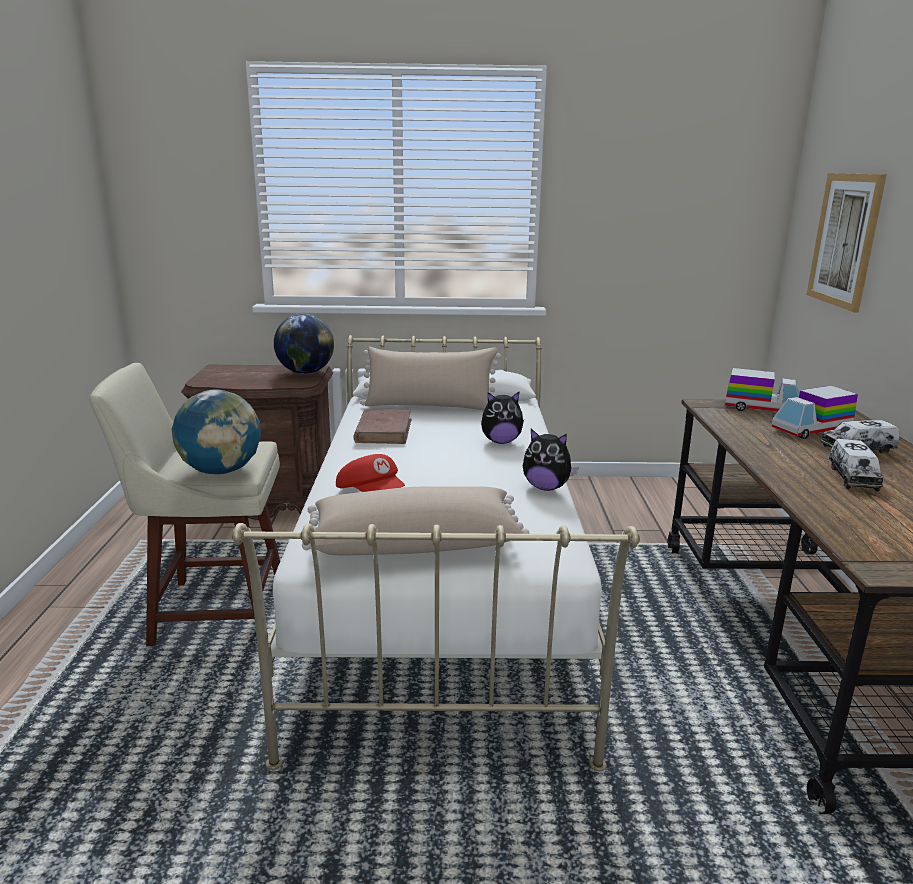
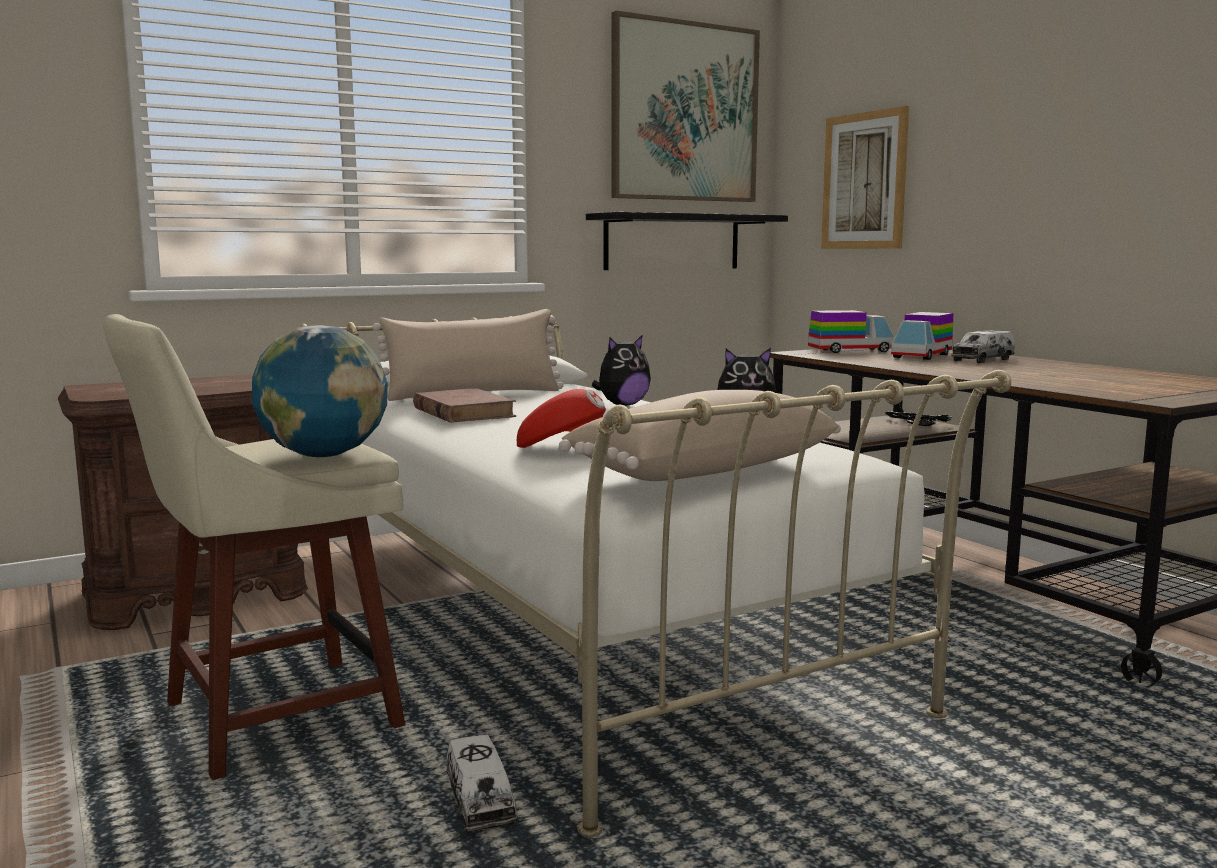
camera: 30 degrees left, 10 degrees down
globe [274,314,334,374] -> none
toy truck [829,439,884,491] -> toy truck moved to [446,735,517,833]
none -> black shelf [586,212,788,270]
none -> picture [611,11,760,202]

